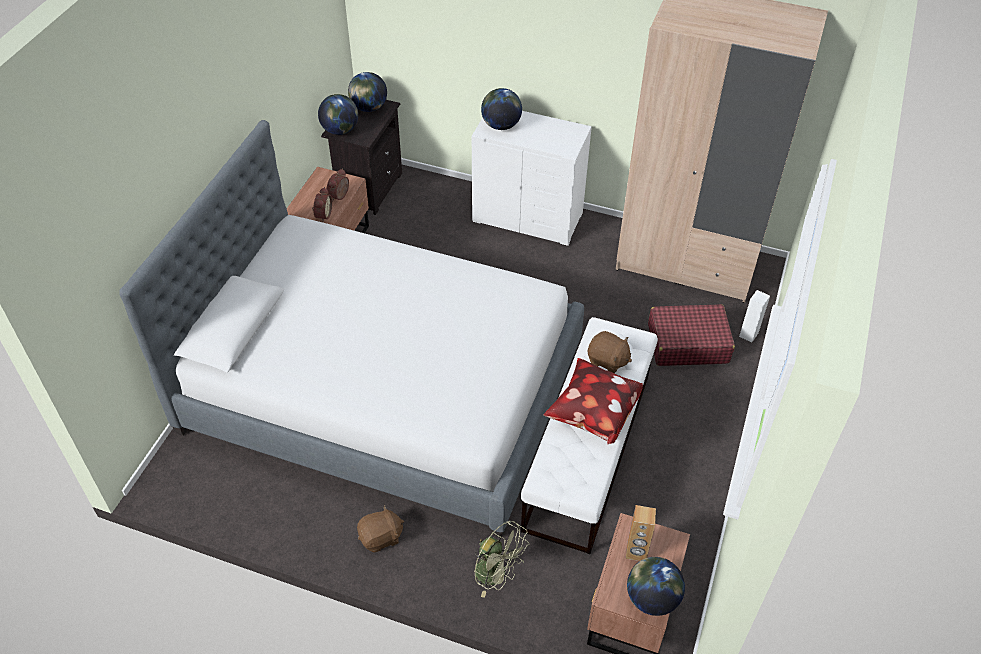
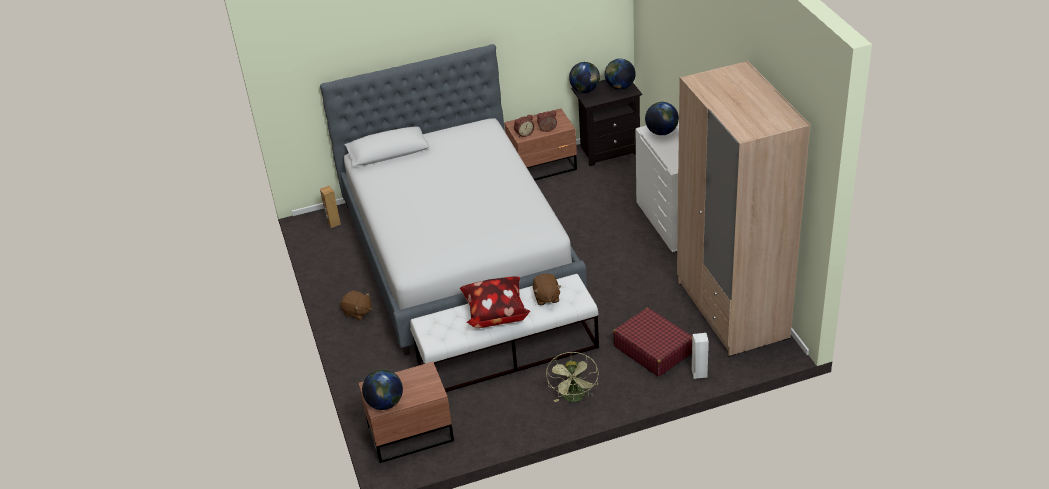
camera: 55 degrees right, 10 degrees down
green fan [474,520,529,598] -> green fan moved to [546,352,599,402]
brown speaker [626,505,656,561] -> brown speaker moved to [320,186,341,228]

